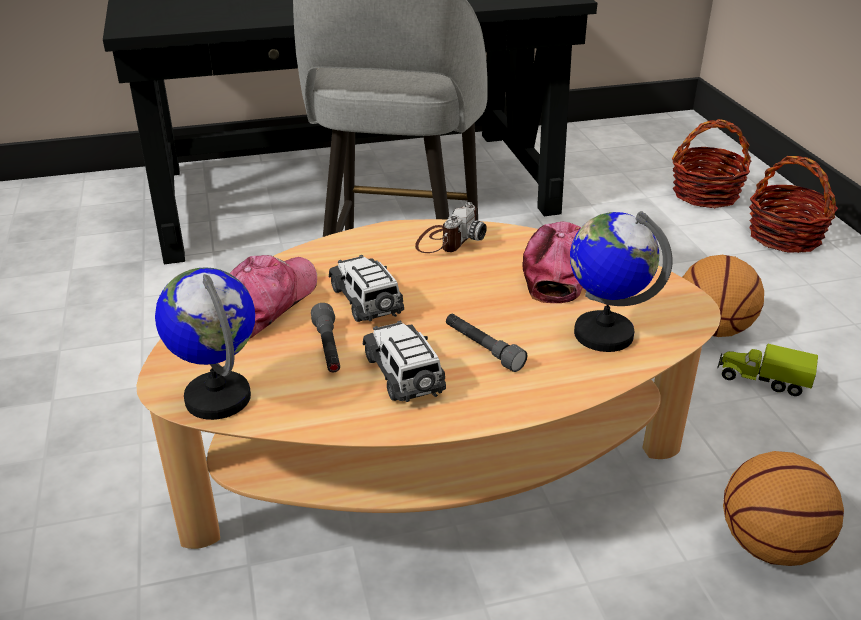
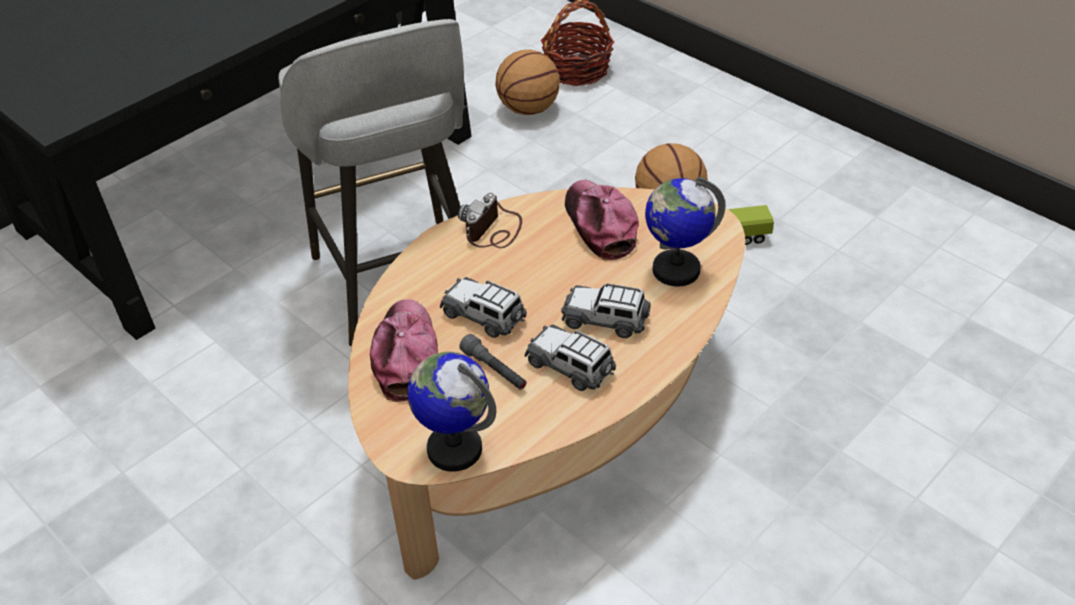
camera: 30 degrees left, 10 degrees up
camera [415,202,487,253] -> camera turned 150 degrees counterclockwise [458,193,522,248]
grey flashlight [446,314,527,372] -> toy car [561,283,650,338]
basketball [723,451,844,566] -> basketball moved to [495,49,560,115]
basket [749,156,838,253] -> none

